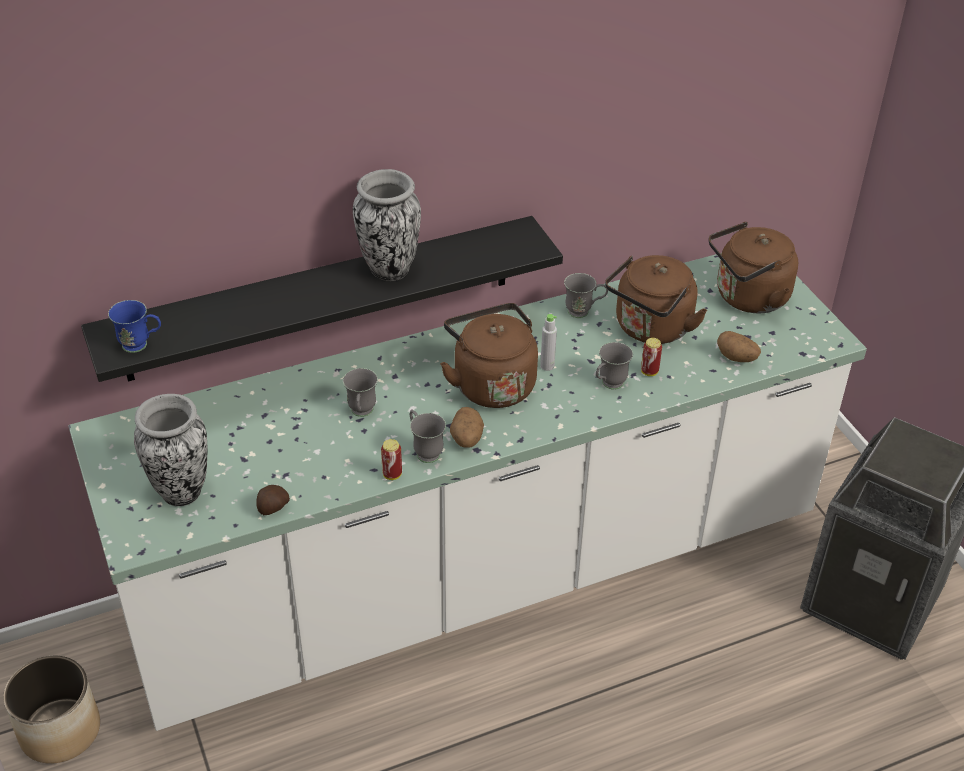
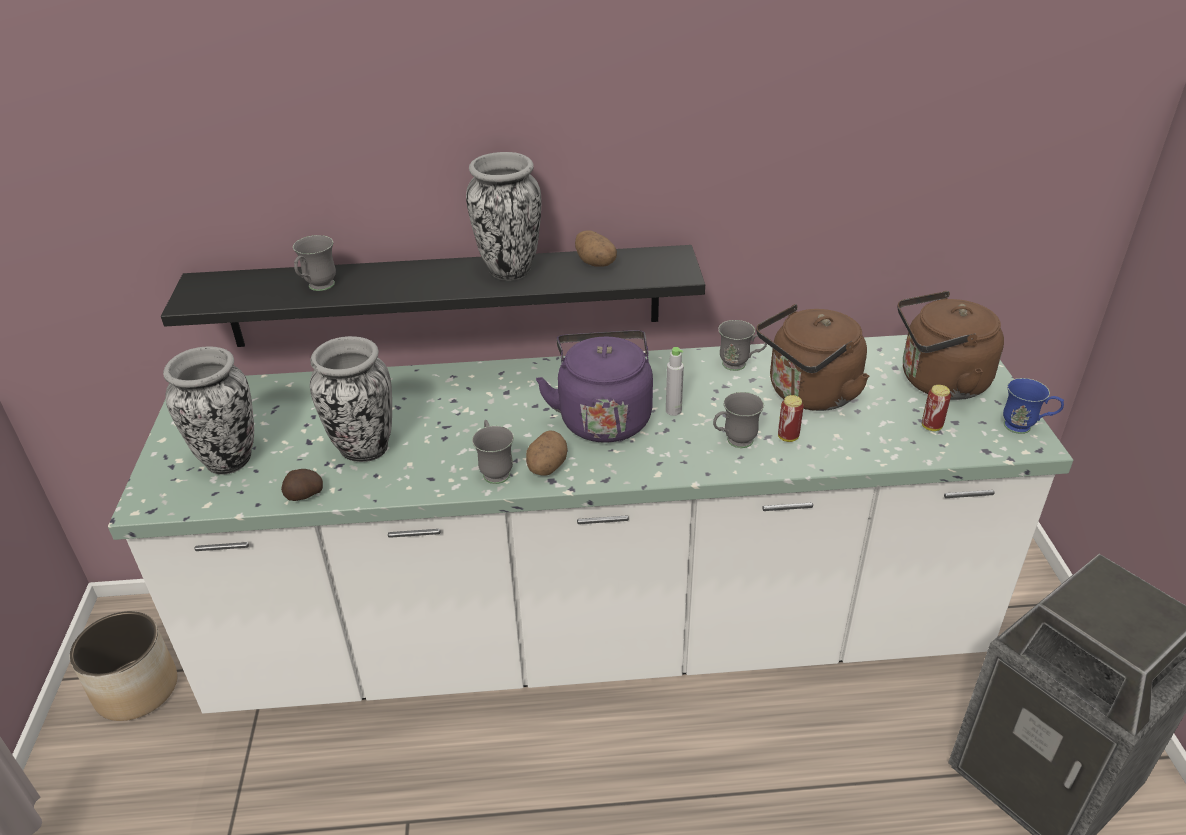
camera: 20 degrees right, 5 degrees down
blue mug [108,300,161,353] -> blue mug moved to [1003,378,1064,434]
grey mug [343,368,378,417] -> grey mug moved to [293,235,336,291]
can [381,439,402,480] -> can moved to [922,385,951,431]
brown kettle [440,303,538,408] -> purple kettle [536,330,653,443]
potato [717,331,761,362] -> potato moved to [575,230,617,267]
none -> vase [310,336,392,462]

